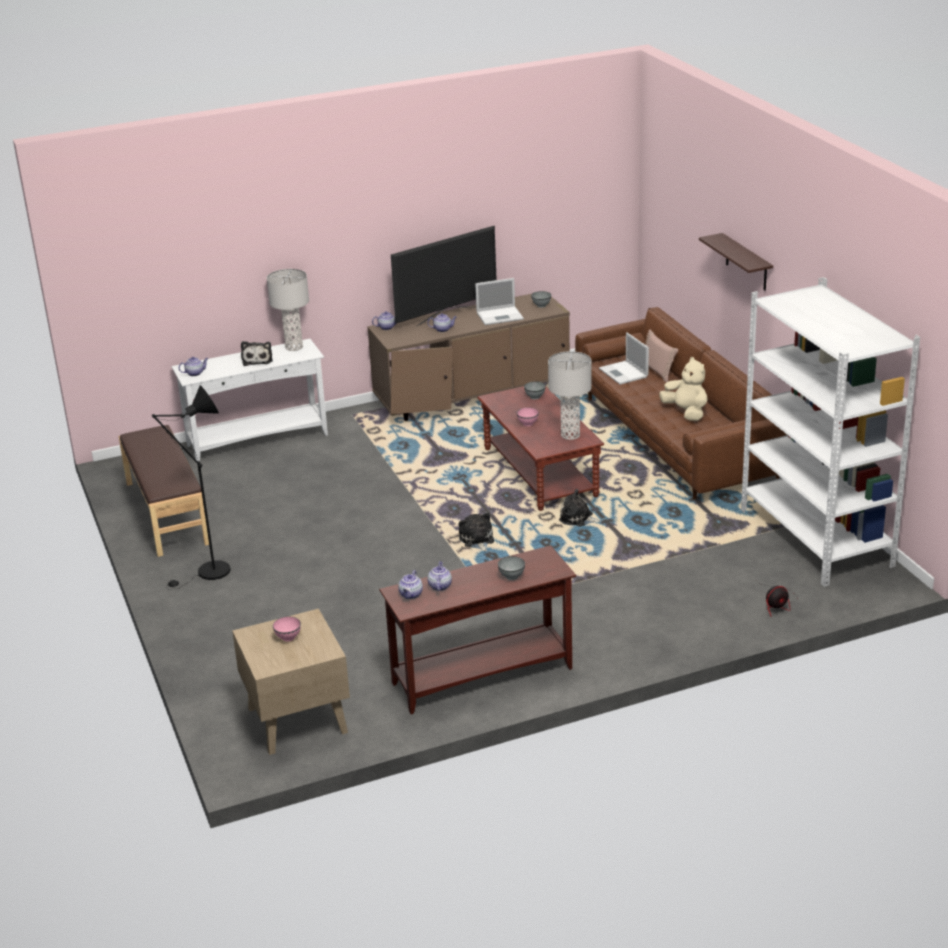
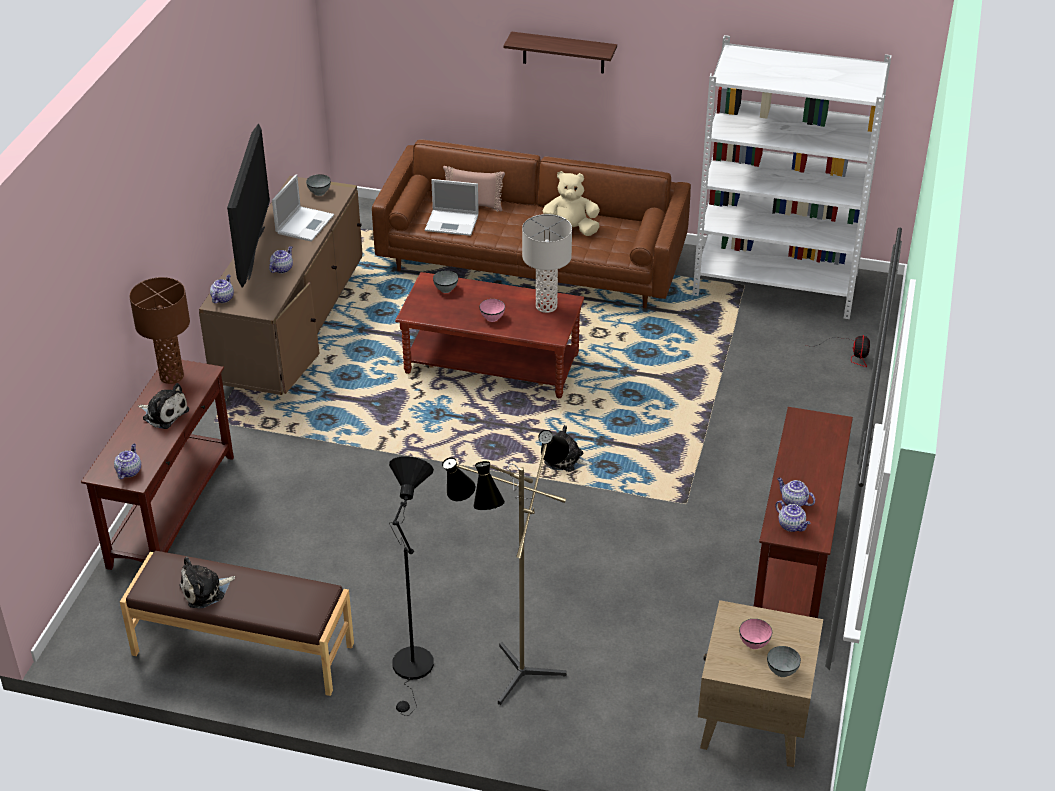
camera: 55 degrees left, 10 degrees up
white console table [172,339,328,461] -> brown console table [81,359,234,570]
white table lamp [267,269,309,351] -> brown table lamp [129,277,190,384]
grey bowl [498,556,525,580] -> grey bowl moved to [767,646,801,677]
plush toy [559,489,600,526] -> plush toy moved to [179,557,235,609]
none -> floor lamp [442,430,570,705]

